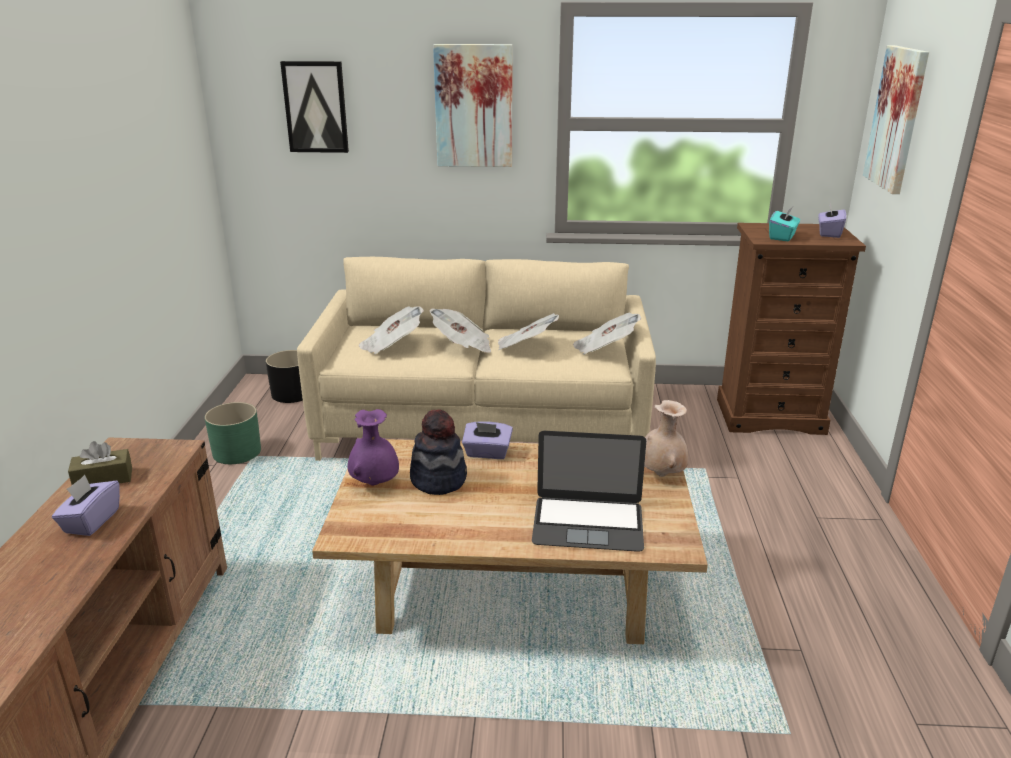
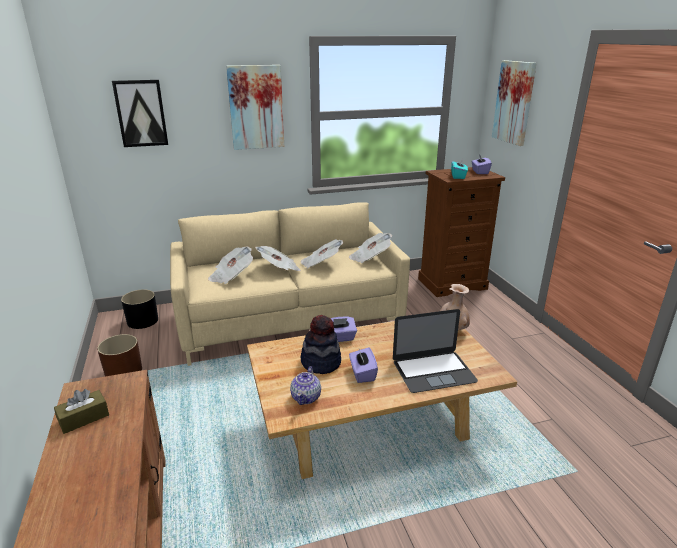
camera: 20 degrees left, 0 degrees up
purple tissue box [52,475,120,536] -> purple tissue box moved to [349,347,378,383]
green planter [205,402,261,464] -> brown planter [97,334,142,377]
purple vase [348,409,399,485] -> none
none -> teapot [290,366,321,405]

